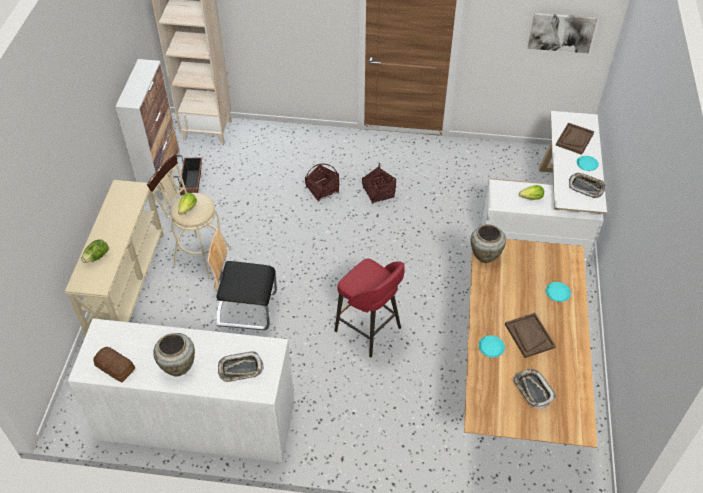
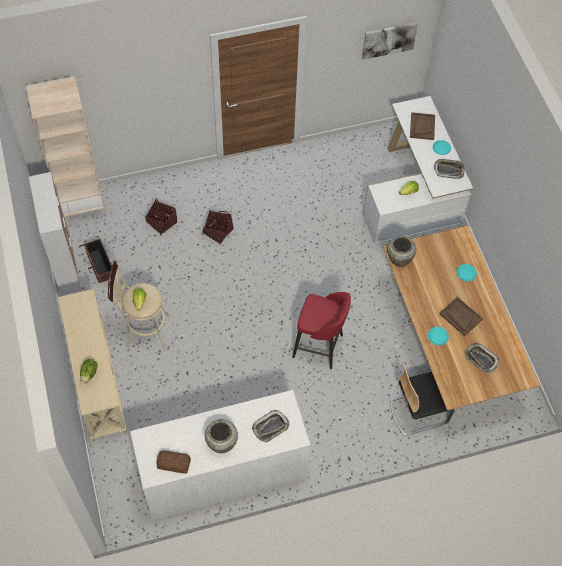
camera: 25 degrees left, 10 degrees up
chair [208,229,277,330] -> chair moved to [390,363,455,436]
basket [362,163,396,204] -> basket moved to [145,199,177,236]

